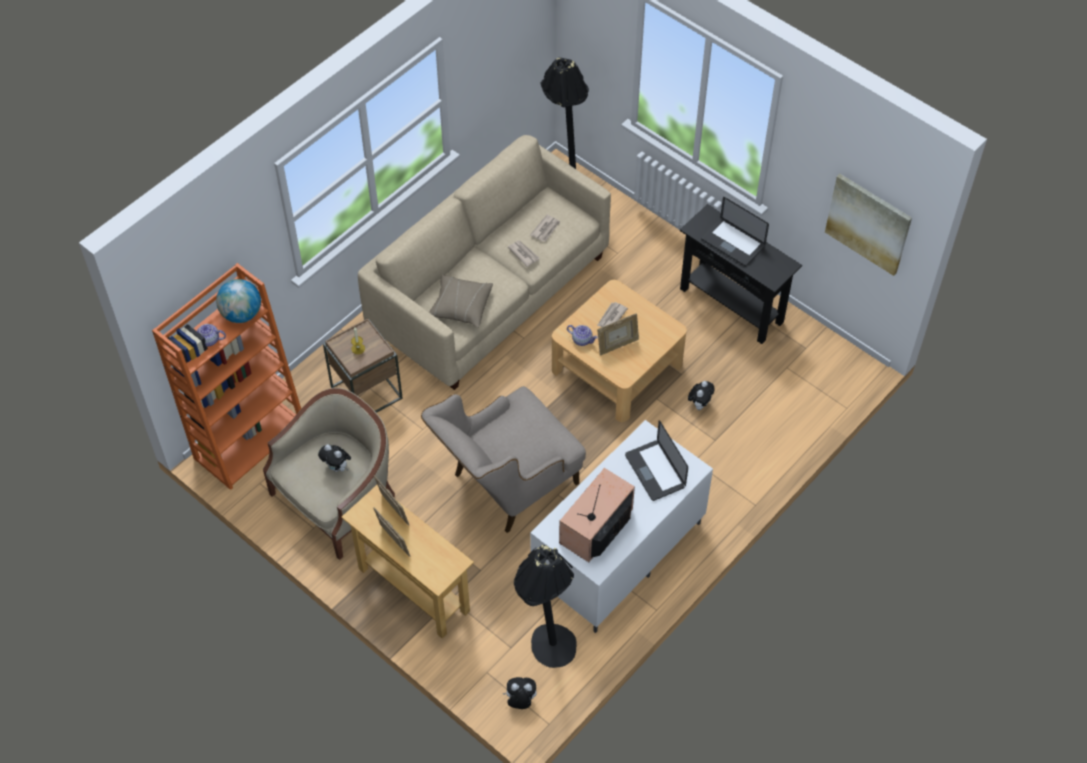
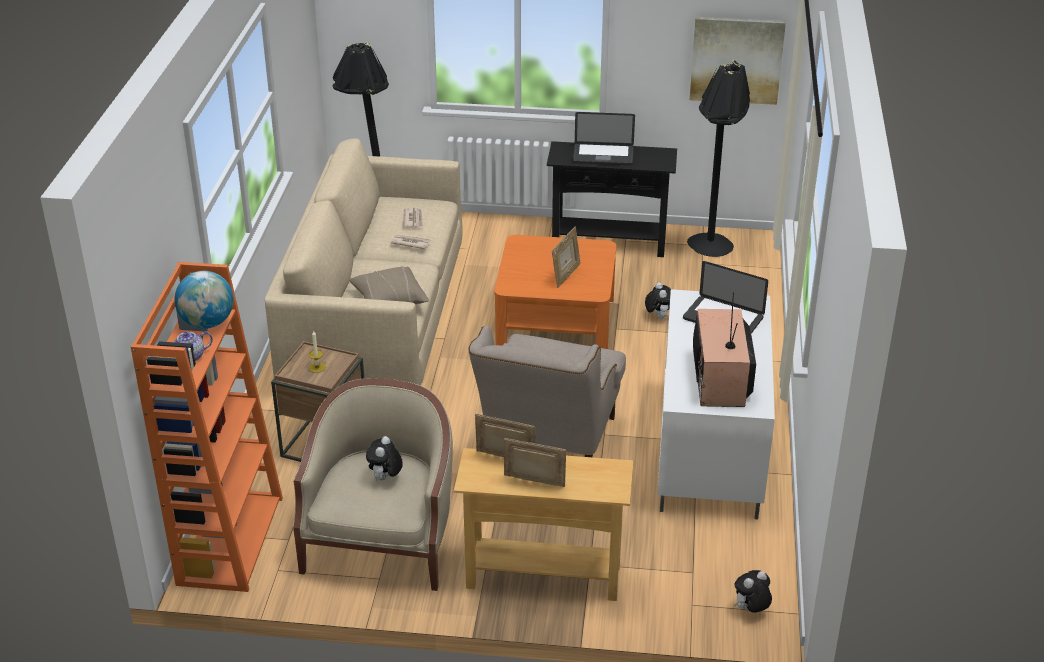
camera: 35 degrees left, 20 degrees down
plush toy [318,444,351,472] -> plush toy turned 105 degrees clockwise [366,436,403,480]
black floor lamp [514,545,577,668] -> black floor lamp moved to [687,60,750,257]
beige coffee table [552,280,687,422] -> orange coffee table [494,235,616,349]
teapot [567,325,598,346] -> none
newspaper [597,302,628,327] -> none

